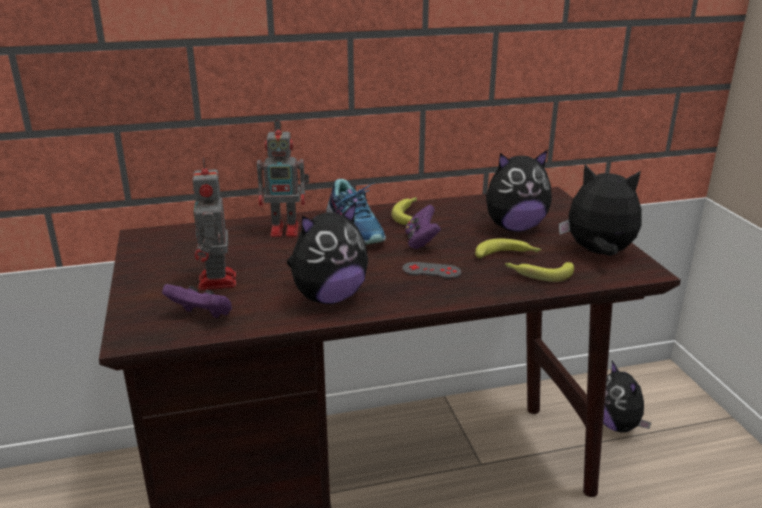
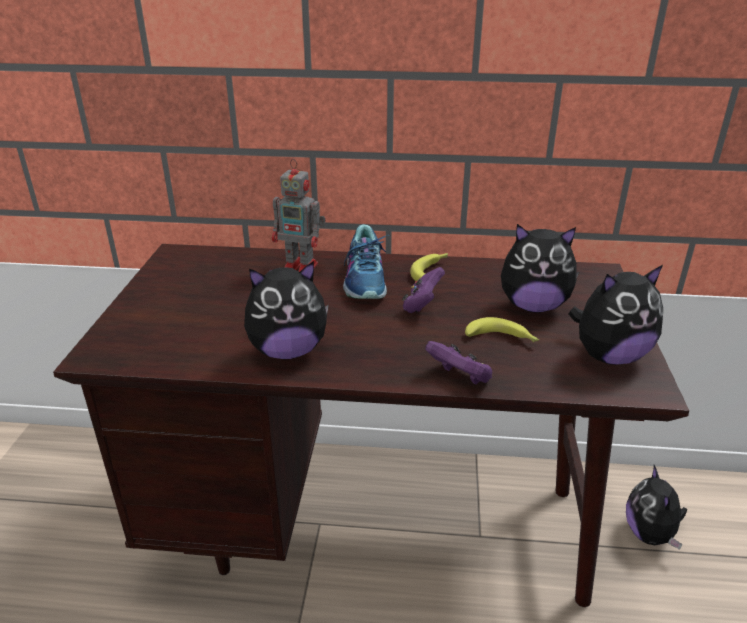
camera: 20 degrees right, 5 degrees up
purple game controller [162,284,232,318] -> purple game controller moved to [425,341,492,385]
toy robot [193,157,236,290] -> none
grey game controller [402,262,461,279] -> none
banana [505,262,574,282] -> none
plush toy [559,164,641,256] -> plush toy turned 120 degrees clockwise [568,265,663,365]

